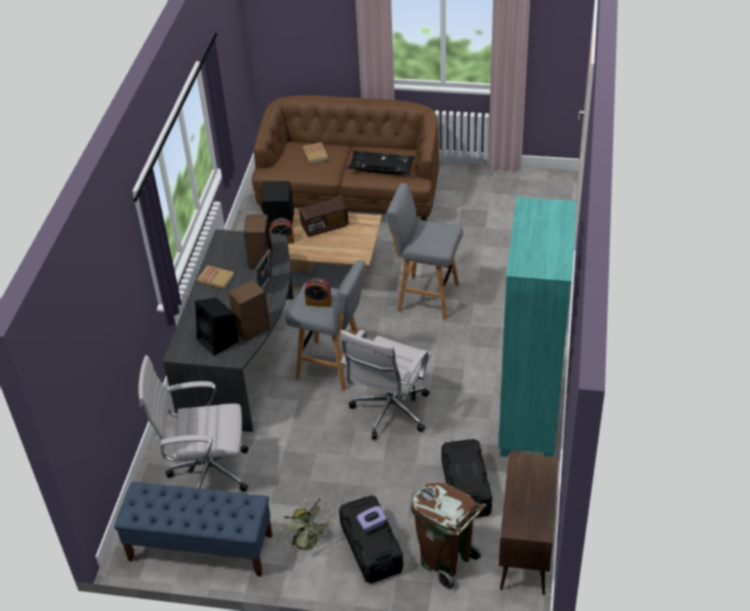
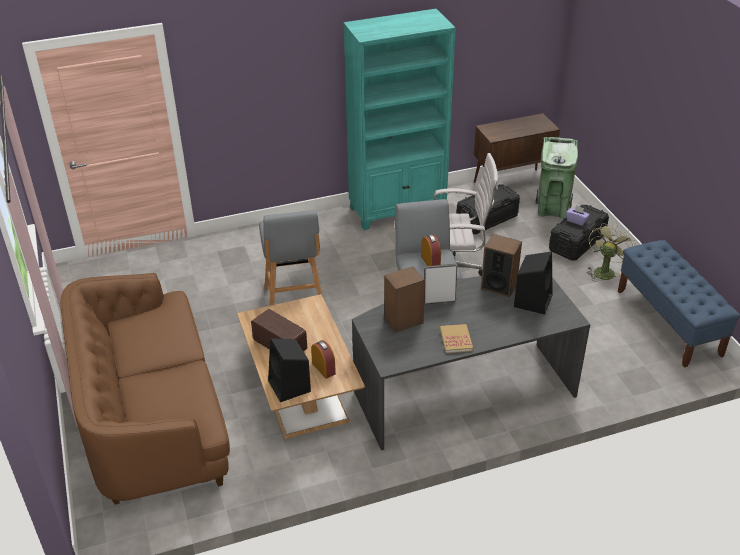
camera: 120 degrees left, 5 degrees down
white office chair [138,355,249,492] -> none
book [303,142,329,163] -> none
black pillow [347,150,415,175] -> none
brown trash can [411,482,487,590] -> green trash can [535,137,578,219]

